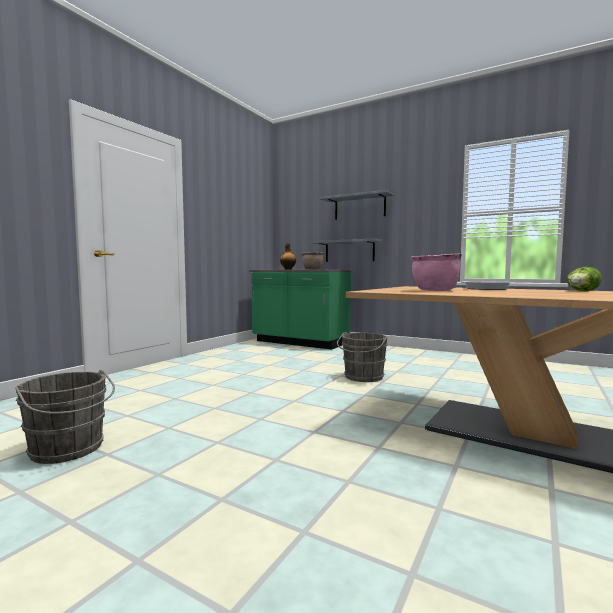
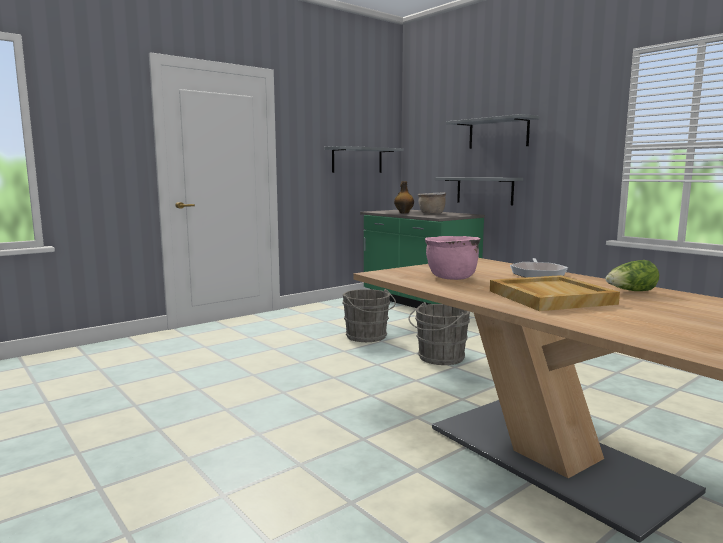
camera: 20 degrees right, 5 degrees up
grey bucket [15,370,115,464] -> grey bucket moved to [343,289,396,342]
none -> grey shelf [324,146,404,173]
none -> beige tray [490,275,620,311]

